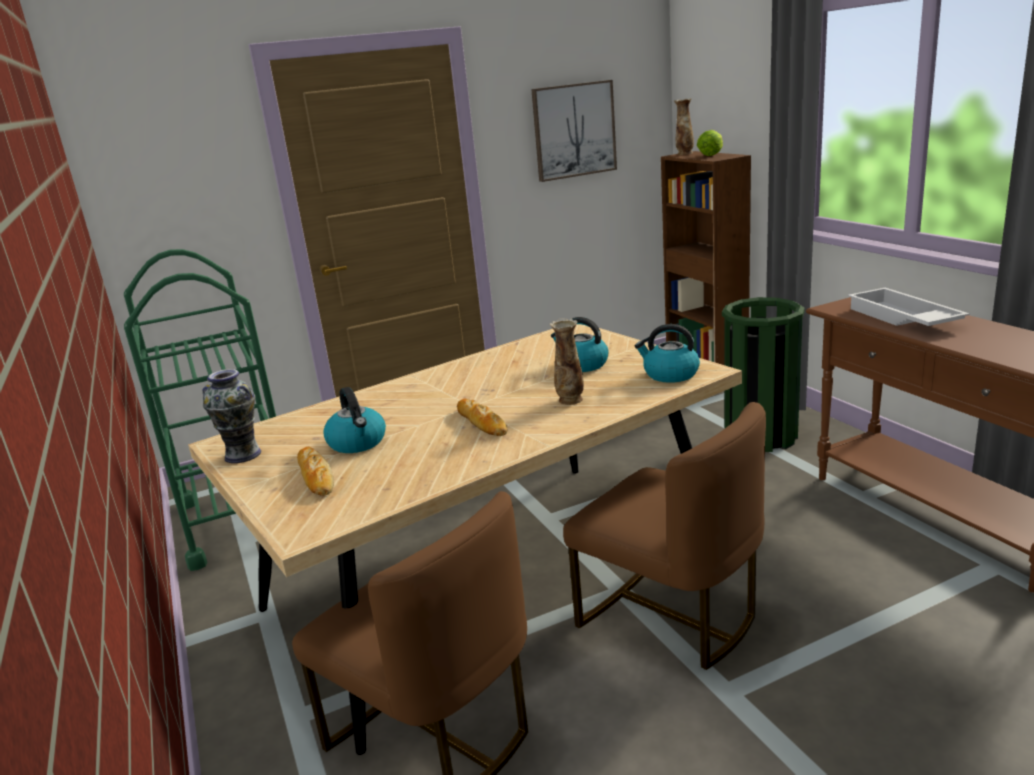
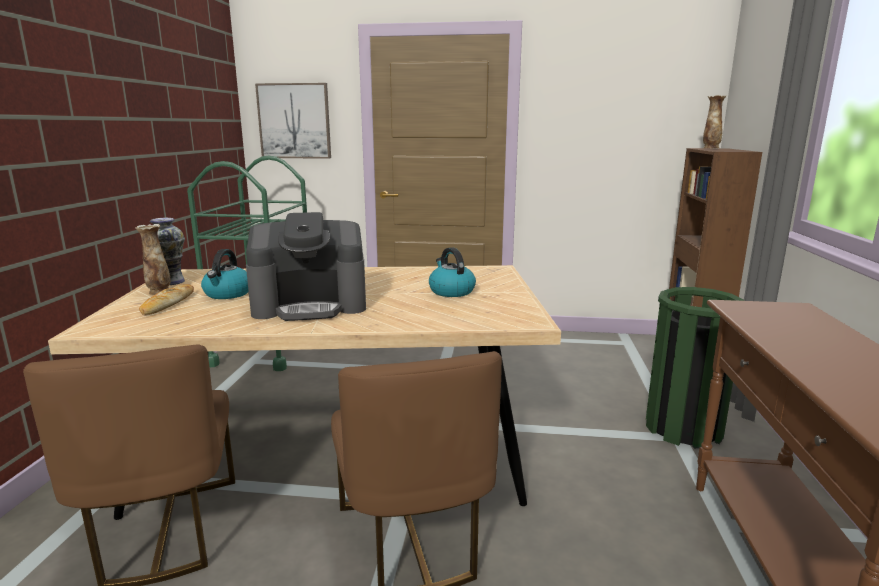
camera: 30 degrees right, 5 degrees down
bread [457,399,508,436] -> coffee machine [246,212,366,321]
picture [531,80,617,182] -> picture moved to [255,83,331,159]
vase [550,318,584,405] -> vase moved to [135,224,171,295]
kettle [635,324,700,383] -> none
lettuce [697,130,723,156] -> none
white tray [848,288,970,326] -> none

